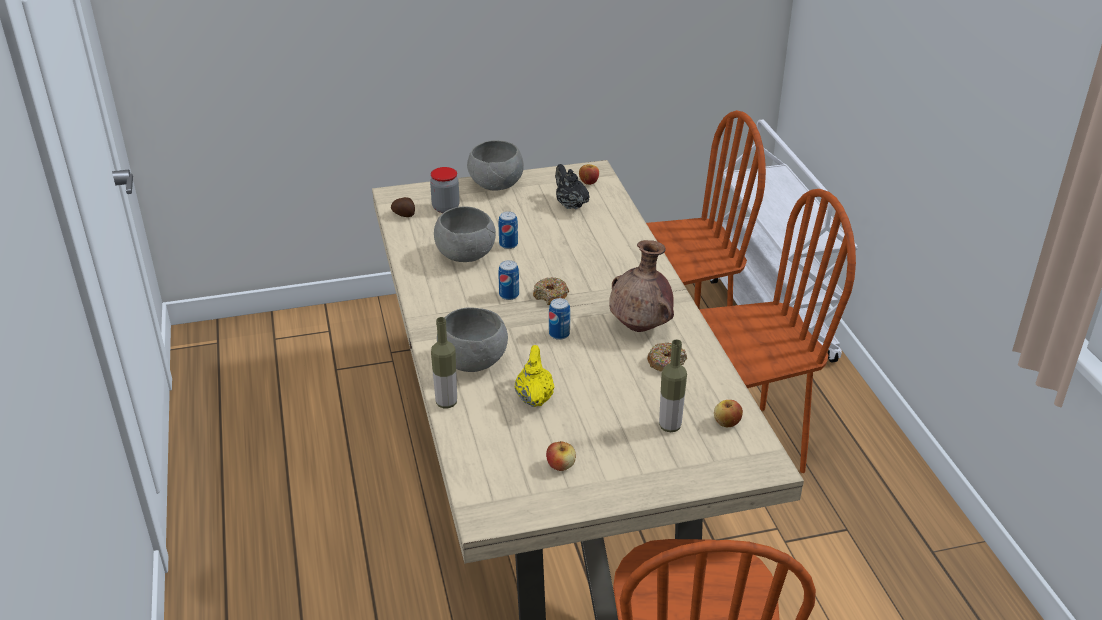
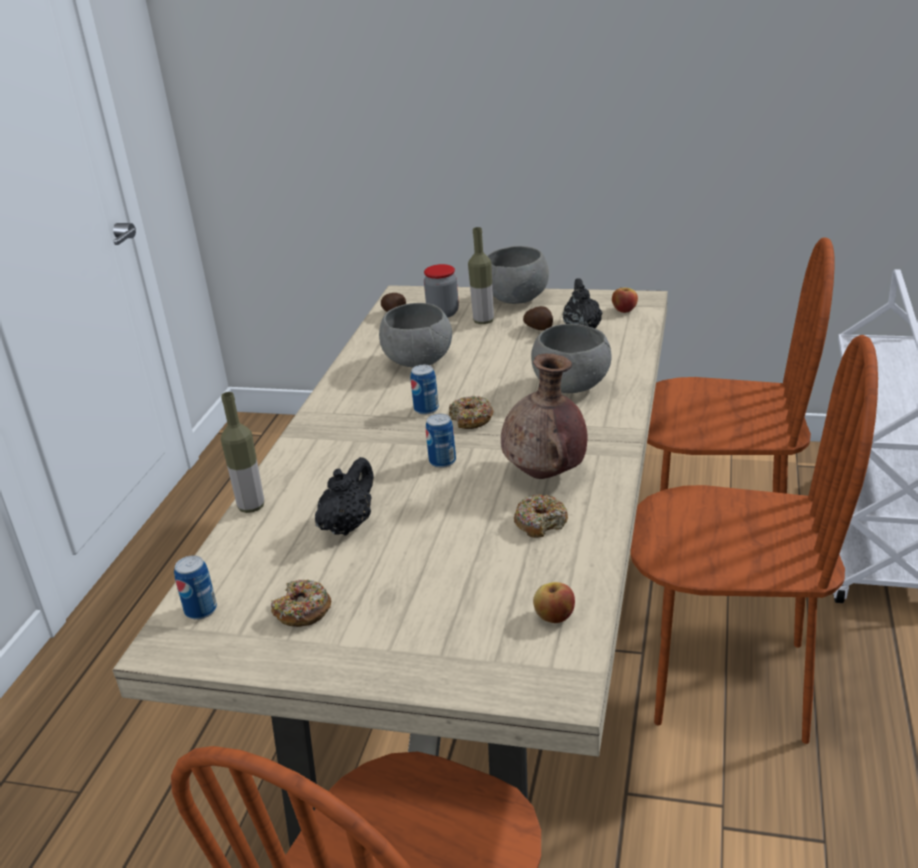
camera: 30 degrees right, 5 degrees down
grey bowl [437,307,508,372] -> grey bowl moved to [531,324,611,393]
can [499,211,518,249] -> can moved to [174,555,217,620]
yellow teapot [515,345,555,407] -> black teapot [315,457,374,536]
apple [546,441,576,471] -> donut [271,579,332,627]
bottle [659,339,687,432] -> bottle moved to [468,227,494,324]
none -> potato [523,306,553,330]

